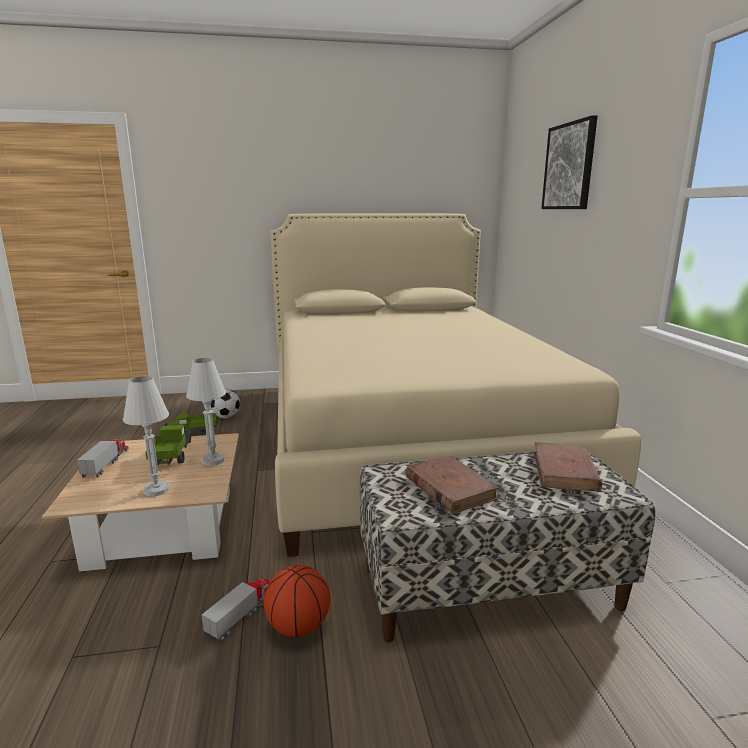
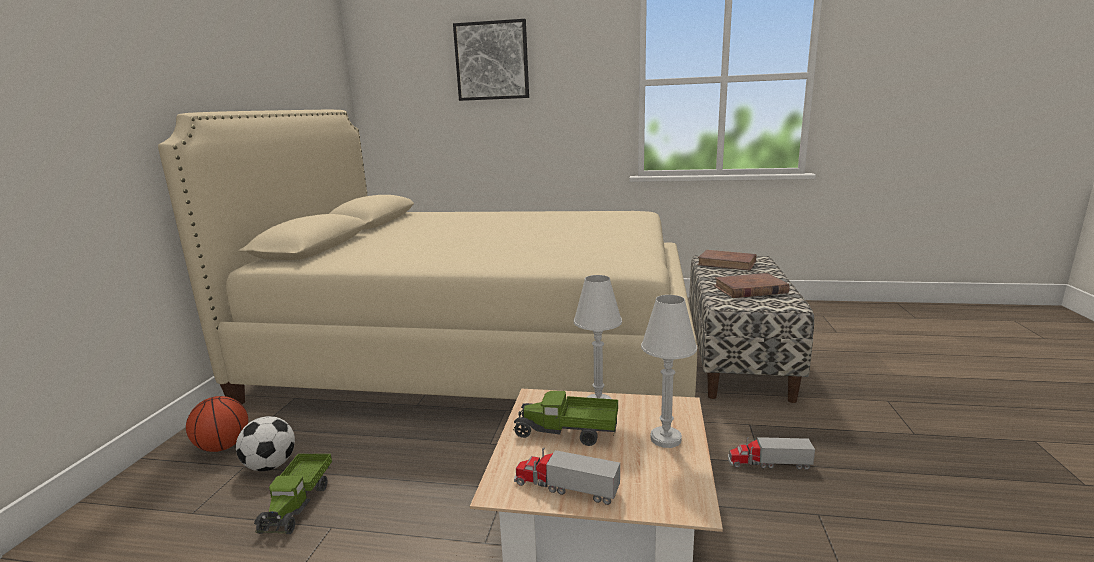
camera: 70 degrees left, 0 degrees up
toy truck [201,576,271,641] -> toy truck turned 45 degrees counterclockwise [728,437,815,470]
basketball [264,565,330,637] -> basketball moved to [186,396,248,452]

